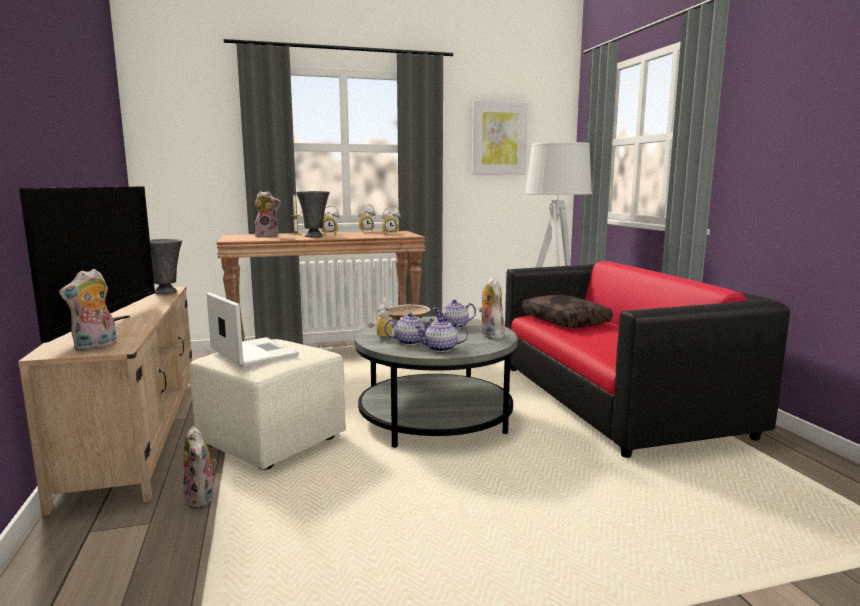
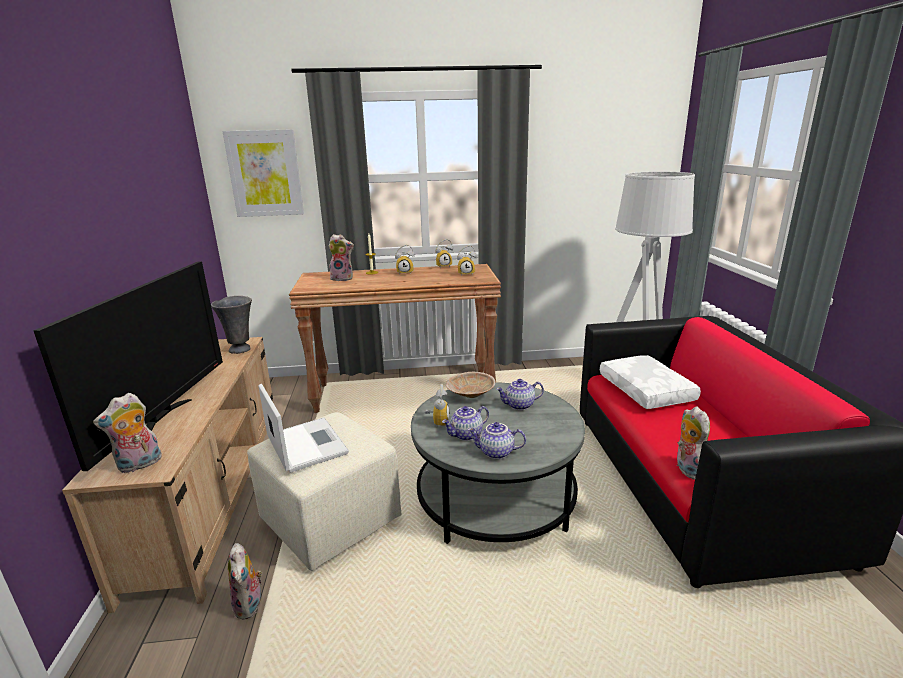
camera: 10 degrees right, 10 degrees up
grey vase [296,191,330,237] -> none
teapot [384,313,435,345] -> teapot turned 150 degrees clockwise [442,406,489,441]
picture [472,101,528,175] -> picture moved to [223,129,304,217]
plush toy [479,278,505,339] -> plush toy moved to [677,406,710,480]
brown pillow [522,295,613,328] -> white pillow [600,355,701,409]

